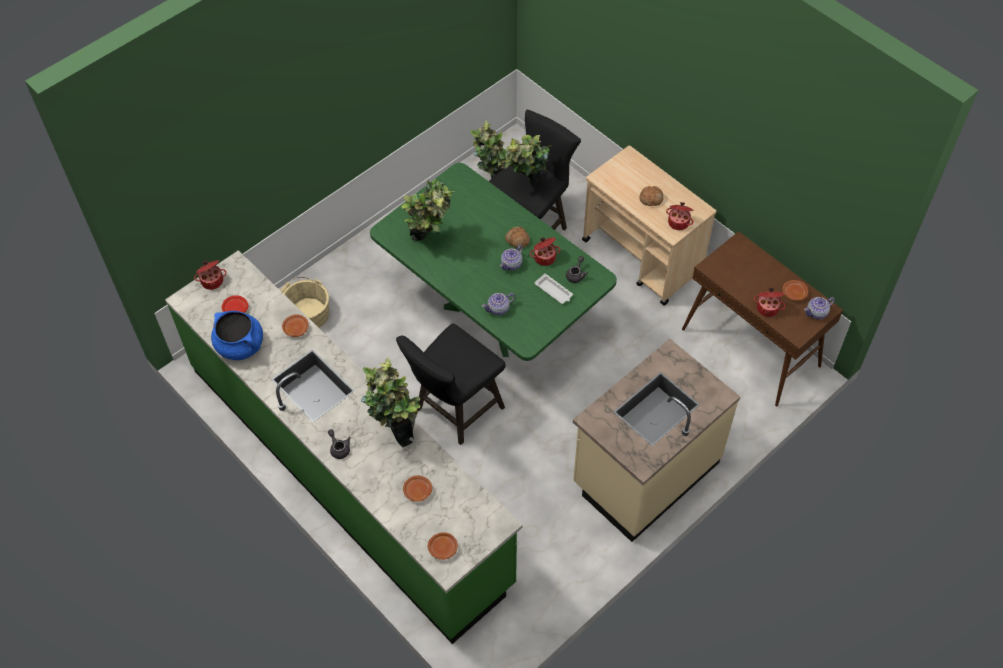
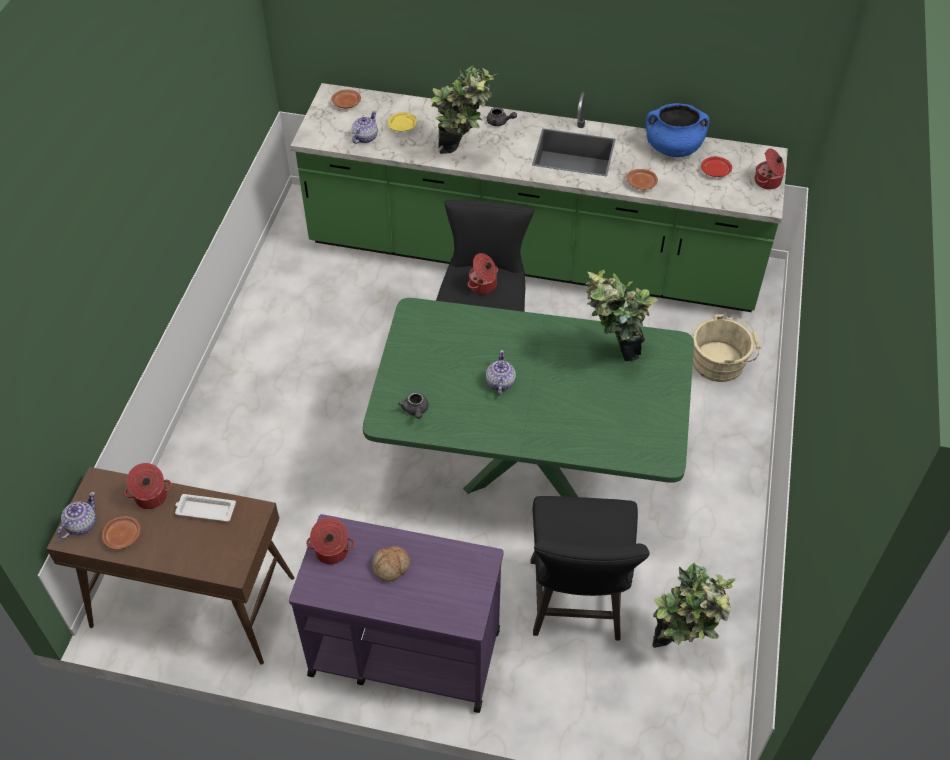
camera: 145 degrees right, 5 degrees down
brown plate [403,476,432,502] -> yellow plate [388,112,417,132]
teapot [482,293,515,315] -> teapot moved to [352,111,378,144]
potted plant [505,135,551,185] -> none
bread [505,227,530,248] -> none
cooking pot [530,237,560,266] -> cooking pot moved to [468,253,498,294]
white tray [535,274,573,304] -> white tray moved to [175,494,236,522]
beige counter [573,339,740,542] -> none
beige cart [582,145,717,306] -> purple cart [289,514,503,713]

